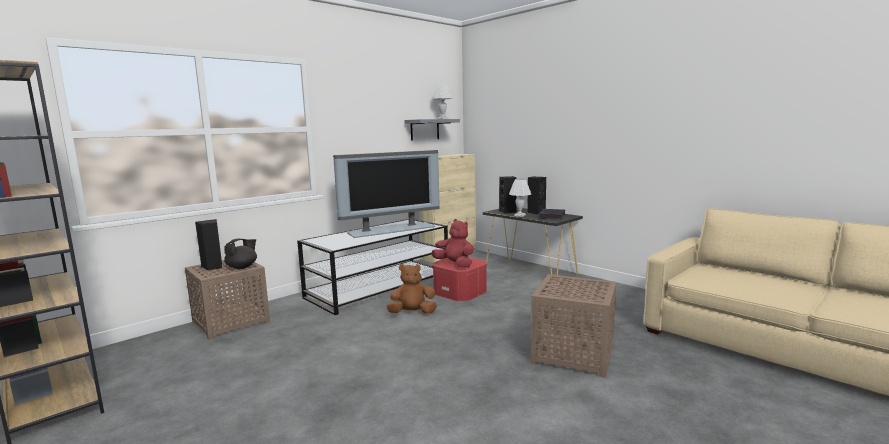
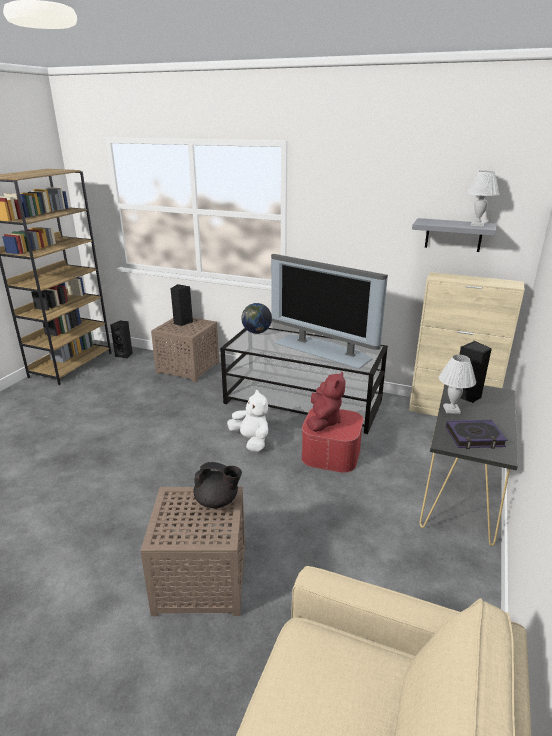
camera: 65 degrees right, 15 degrees up
black teapot [224,239,257,269] -> black teapot moved to [194,462,242,508]
brown plush toy [386,264,437,313] -> white plush toy [227,390,268,452]
black speaker [527,177,546,215] -> black speaker moved to [110,321,133,359]
none -> globe [241,303,272,334]

